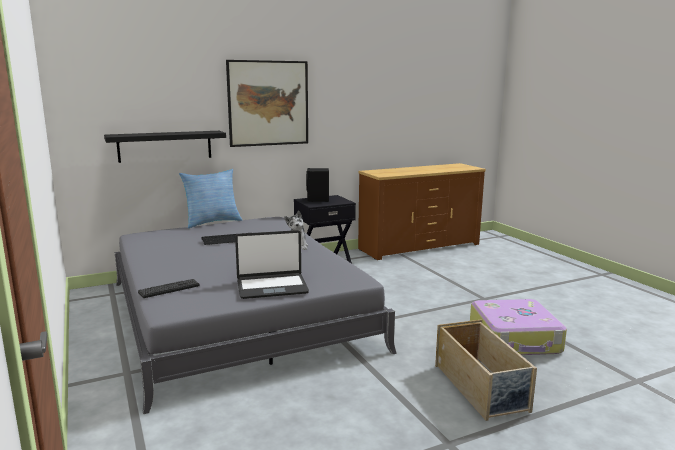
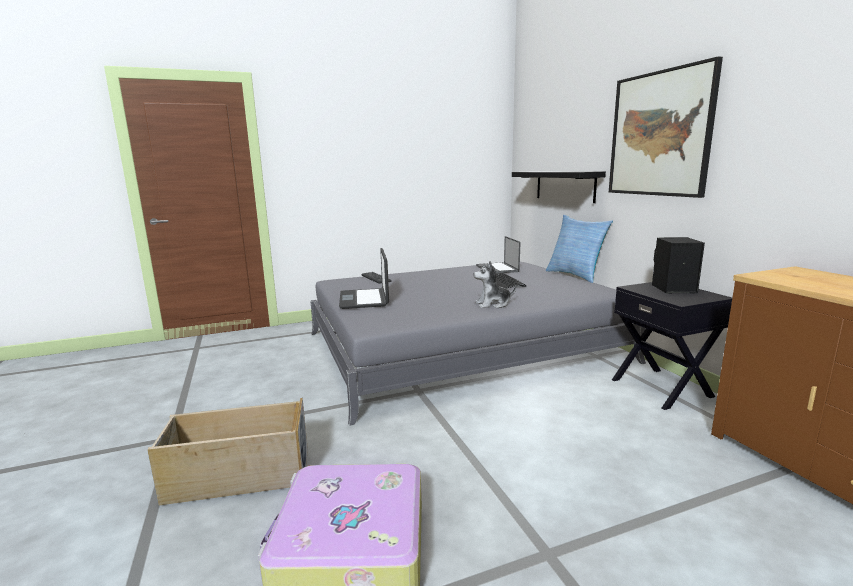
camera: 95 degrees right, 0 degrees up
none -> laptop [476,236,520,274]

